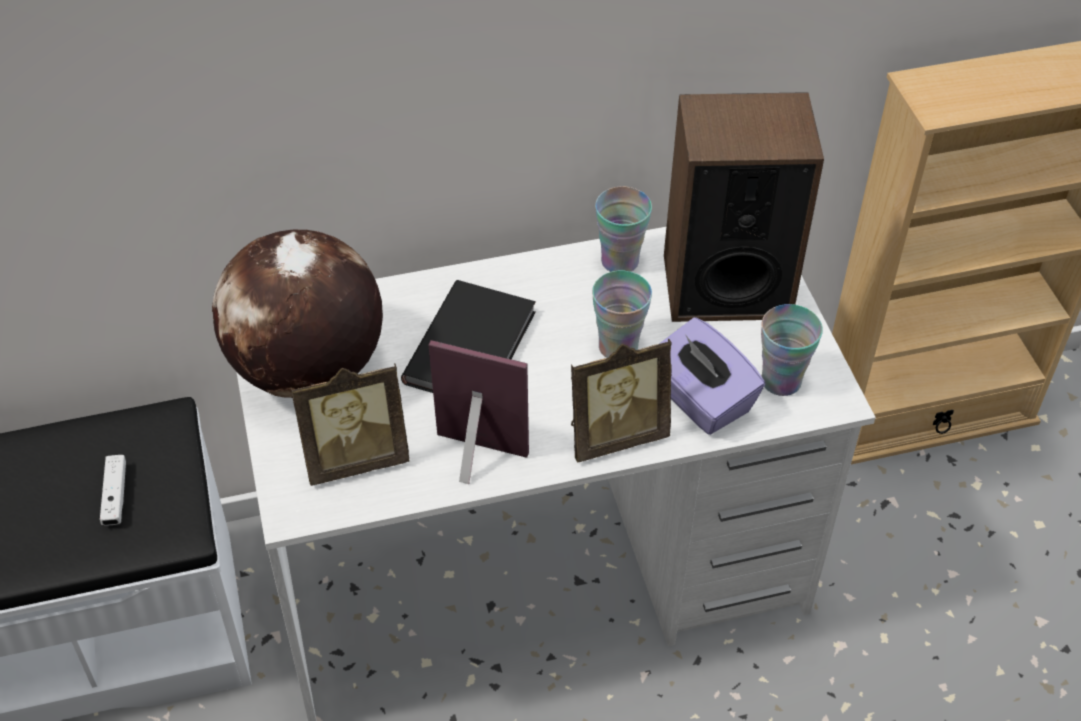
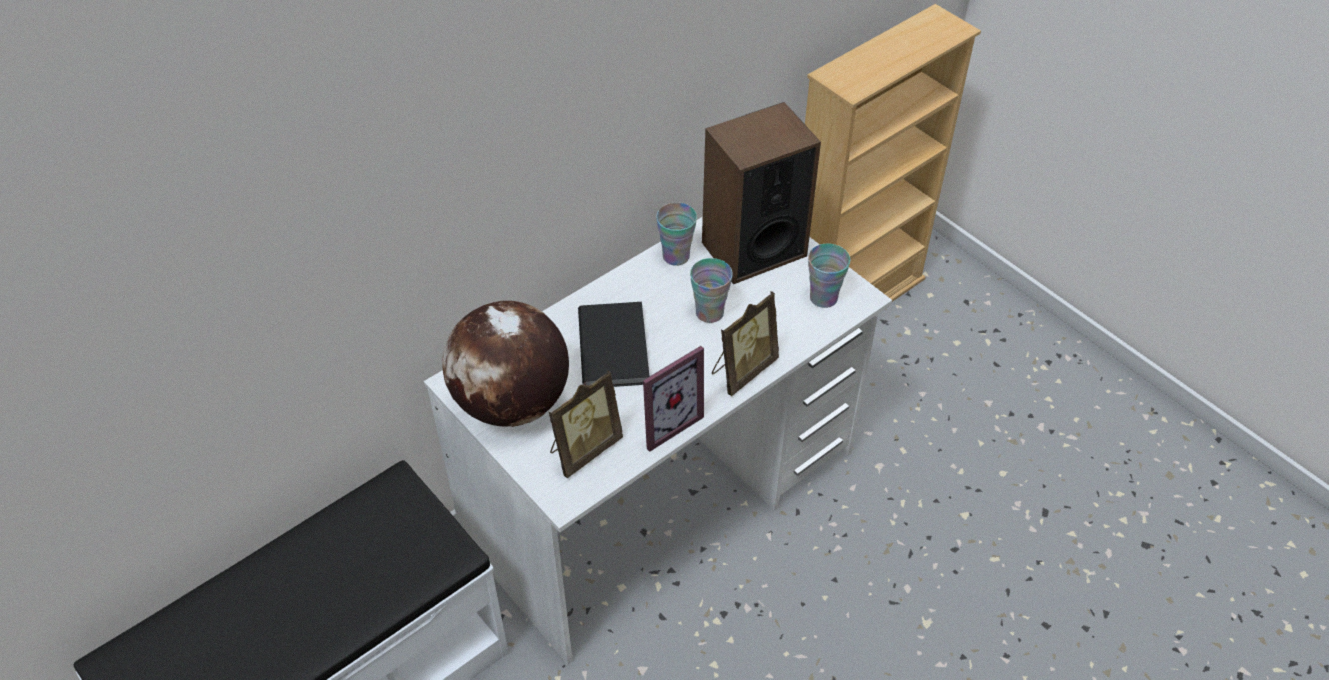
camera: 25 degrees left, 0 degrees up
white game controller [100,455,126,526] -> none
picture frame [428,340,529,484] -> picture frame turned 150 degrees clockwise [643,346,704,452]
purple tissue box [659,317,765,435] -> none

